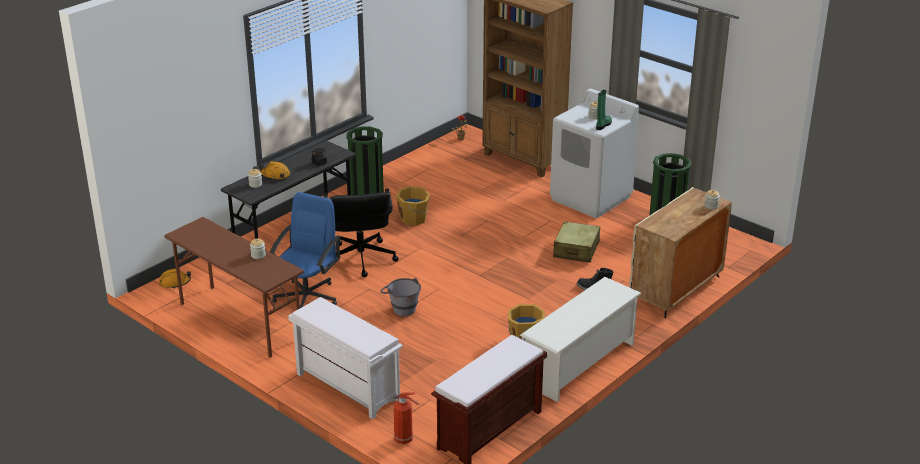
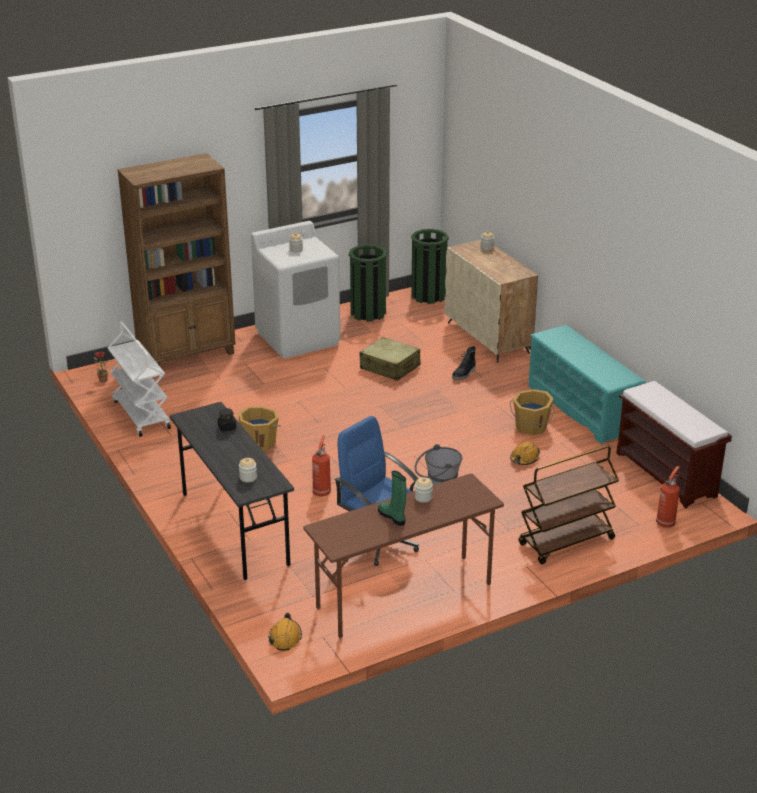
camera: 70 degrees left, 0 degrees up
orange hard hat [259,161,290,180] -> orange hard hat moved to [510,441,540,465]
white bench [288,297,403,419] -> brown cart [518,445,619,564]
black office chair [323,189,399,277] -> fire extinguisher [312,435,331,497]
green trash can [346,126,384,195] -> green trash can moved to [411,229,449,304]
white shoe rack [520,277,642,402] -> turquoise shoe rack [528,325,646,445]
green boot [596,90,612,130] -> green boot moved to [378,471,406,526]
none -> white cart [108,321,171,437]

